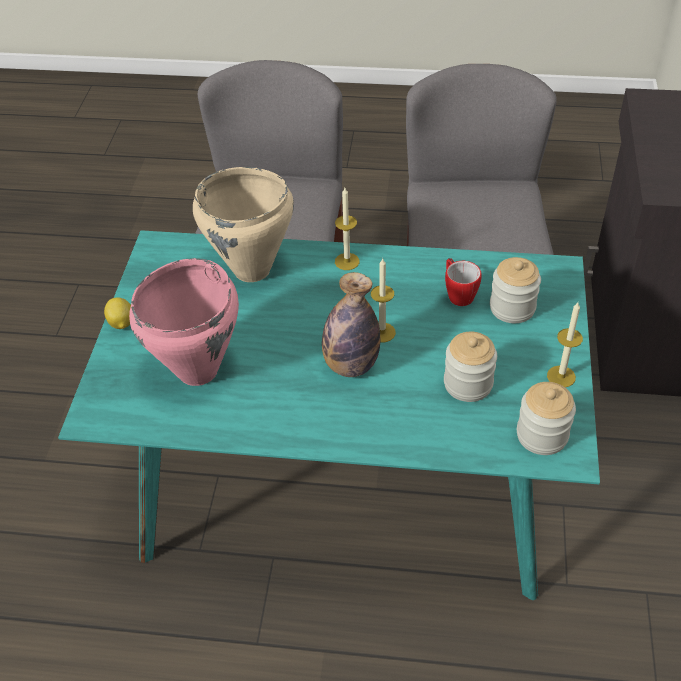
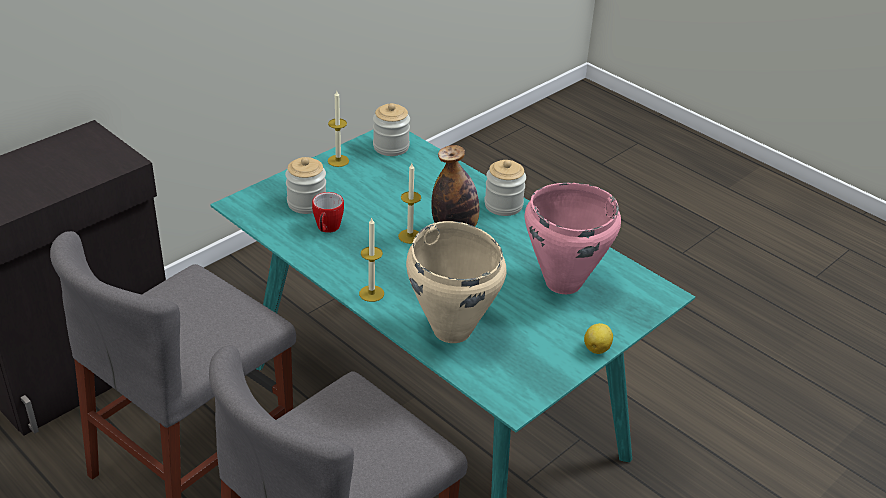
camera: 145 degrees left, 10 degrees down
jar [444,332,497,402] -> jar moved to [484,160,526,216]

